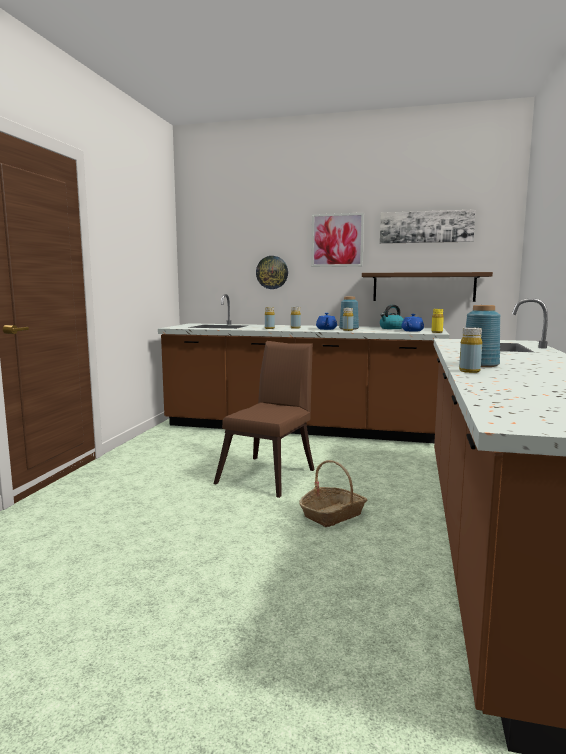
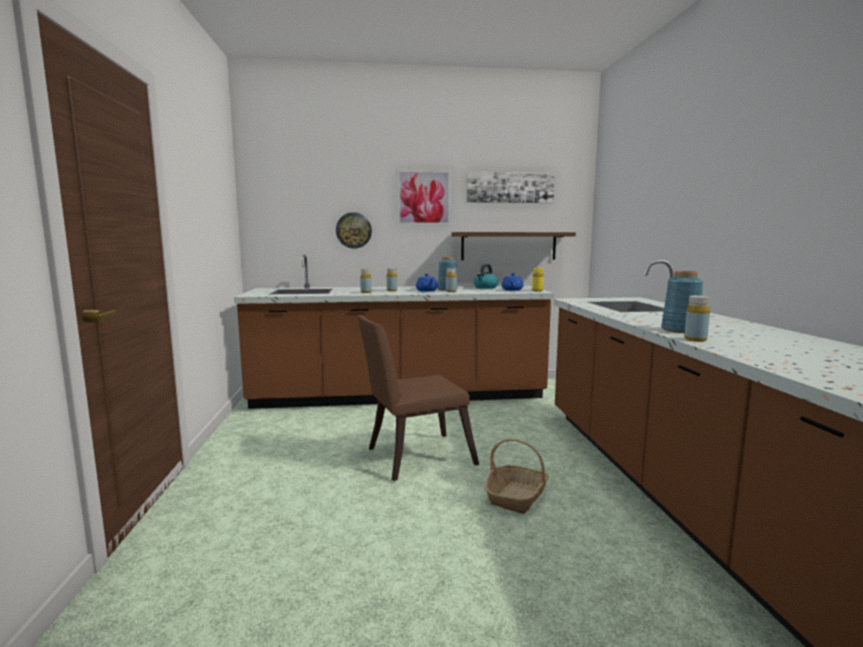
camera: 20 degrees left, 0 degrees up
brown chair [214,341,315,498] -> brown chair turned 120 degrees counterclockwise [357,315,479,481]

